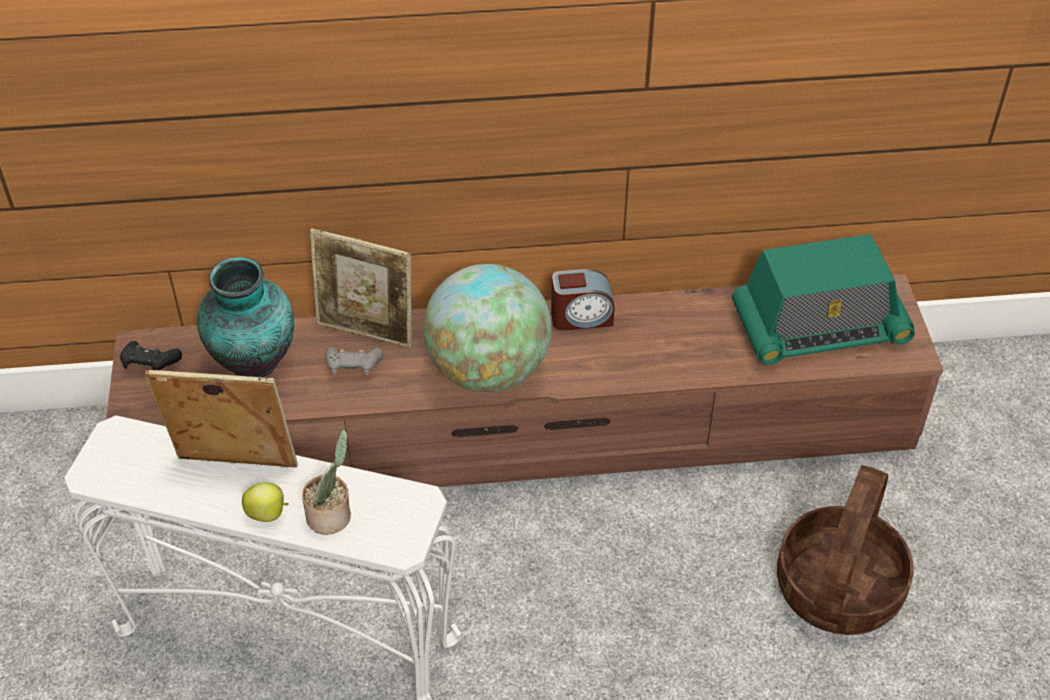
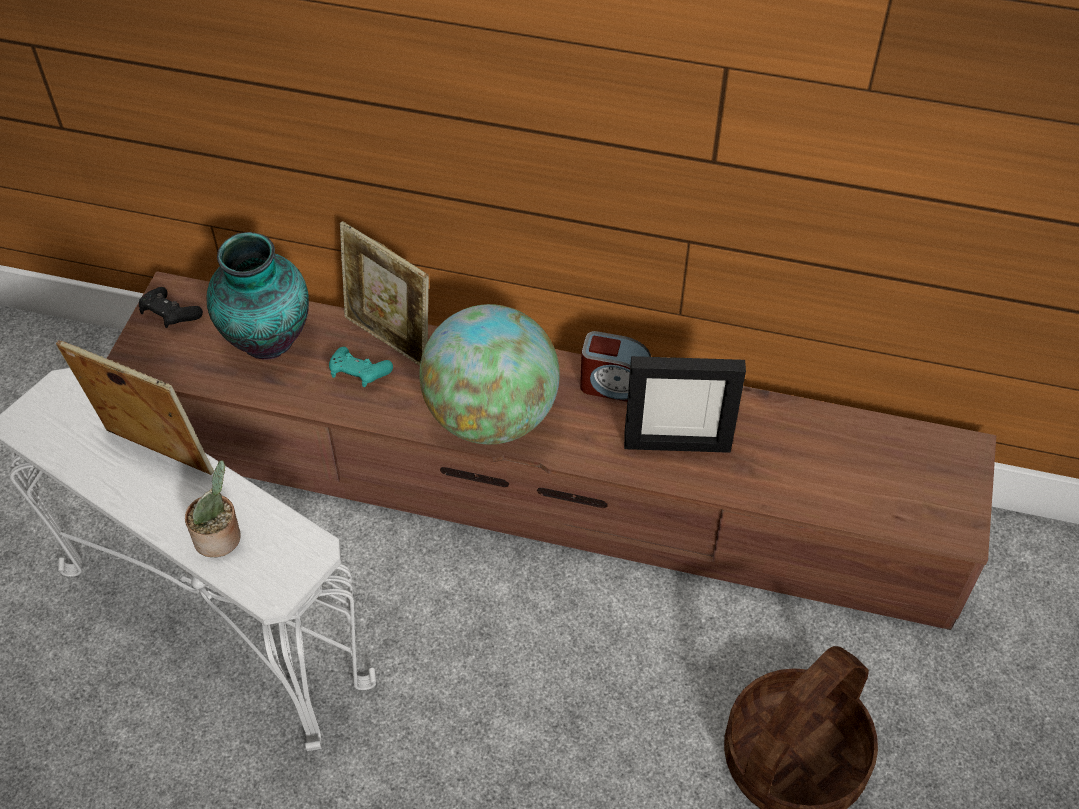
camera: 20 degrees right, 5 degrees up
apple [242,482,289,522] -> none
grey game controller [325,347,383,376] -> turquoise game controller [329,347,393,387]
radio [732,234,915,365] -> none
none -> picture frame [624,356,746,453]

